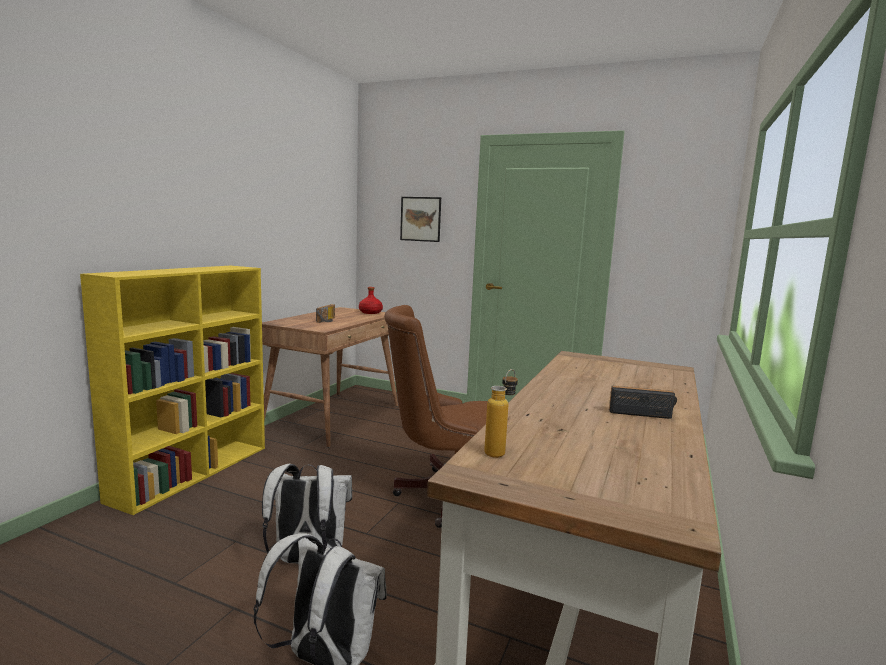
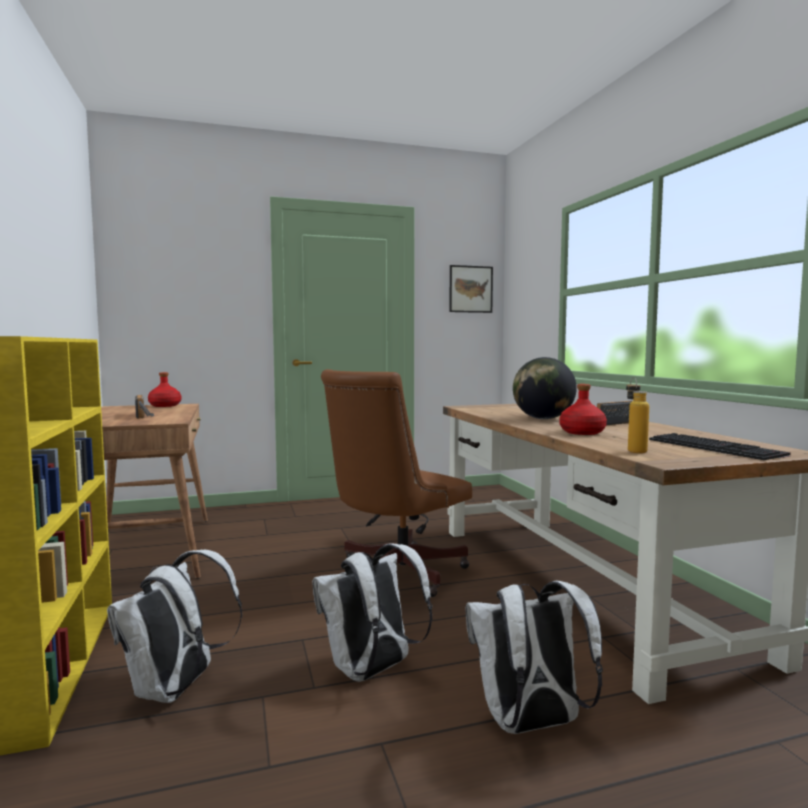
camera: 40 degrees left, 5 degrees down
picture [400,197,441,242] -> picture moved to [449,265,493,313]
none -> white backpack [107,550,242,703]
none -> globe [513,357,577,419]
none -> red bottle [559,384,607,435]
none -> keyboard [649,433,791,460]

